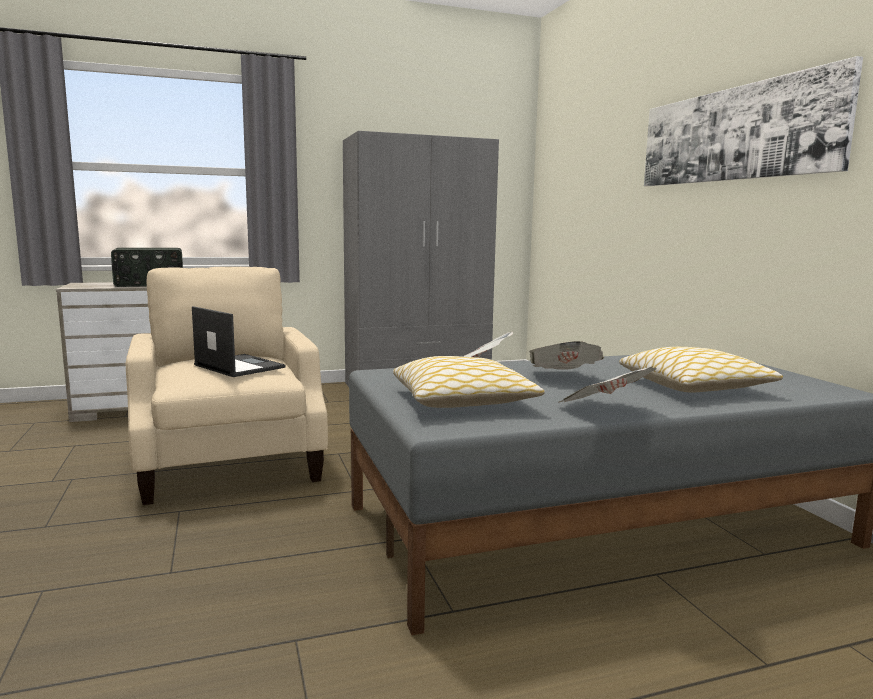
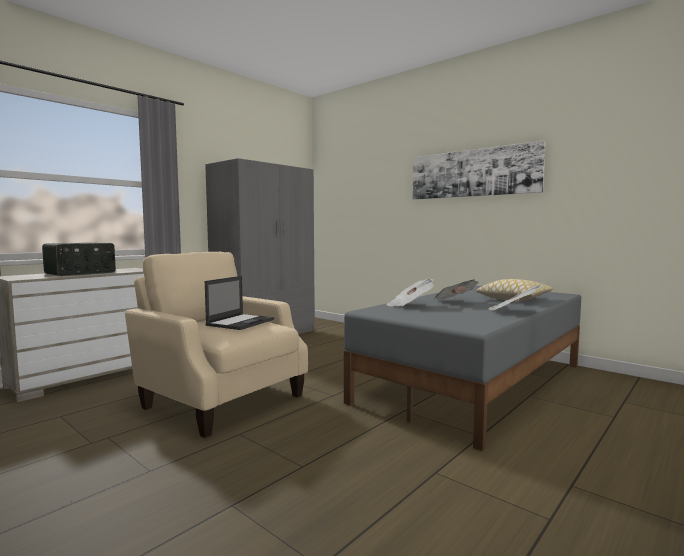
camera: 30 degrees left, 5 degrees down
laptop [192,306,285,377] -> laptop turned 105 degrees clockwise [205,276,274,330]
pillow [393,356,545,408] -> none

